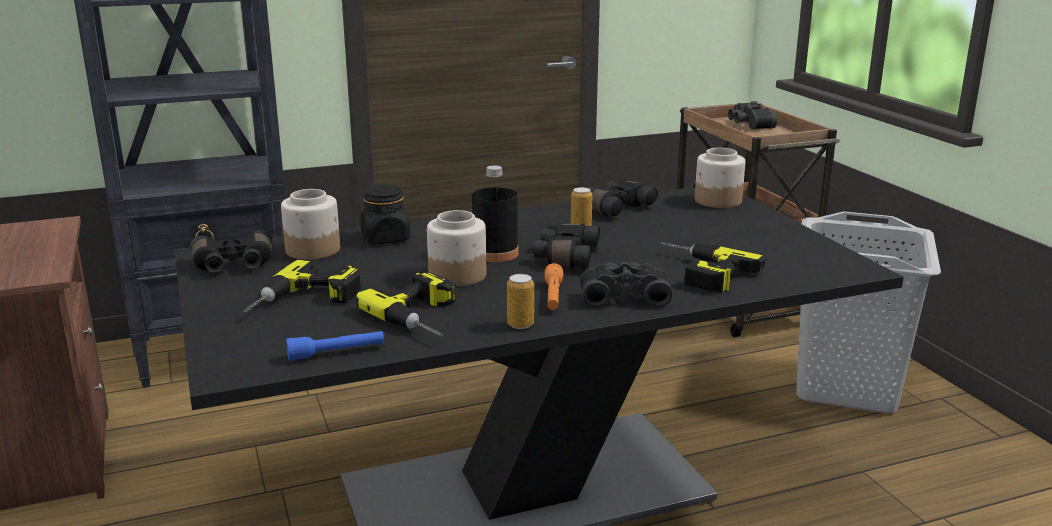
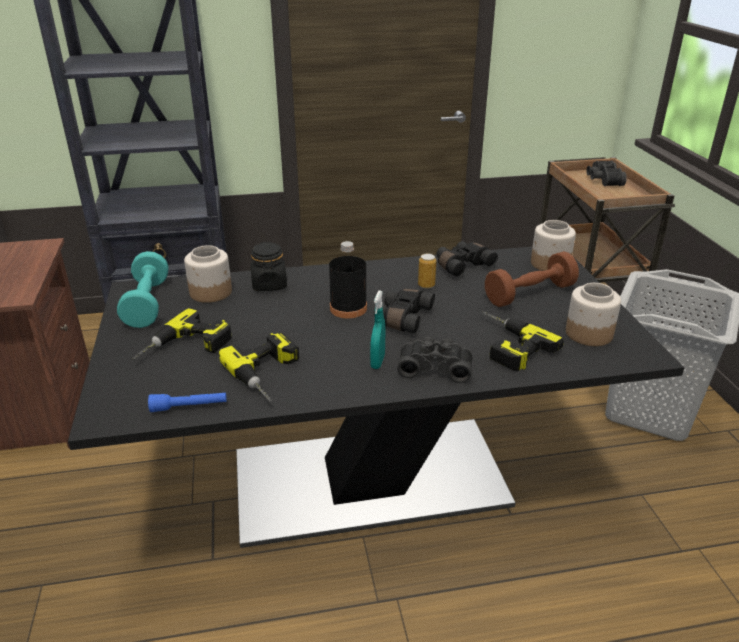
camera: 10 degrees right, 10 degrees up
black binoculars [190,230,273,273] -> turquoise dumbbell [117,251,169,328]
jar [427,210,486,287] -> jar moved to [566,283,621,346]
can [507,274,534,329] -> none
orange flashlight [544,263,564,310] -> turquoise spray bottle [370,290,385,369]
none -> brown dumbbell [485,251,579,307]

